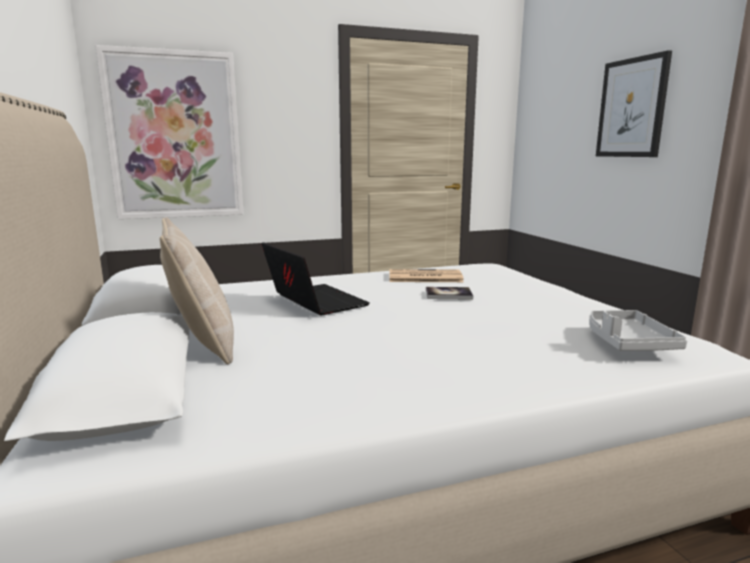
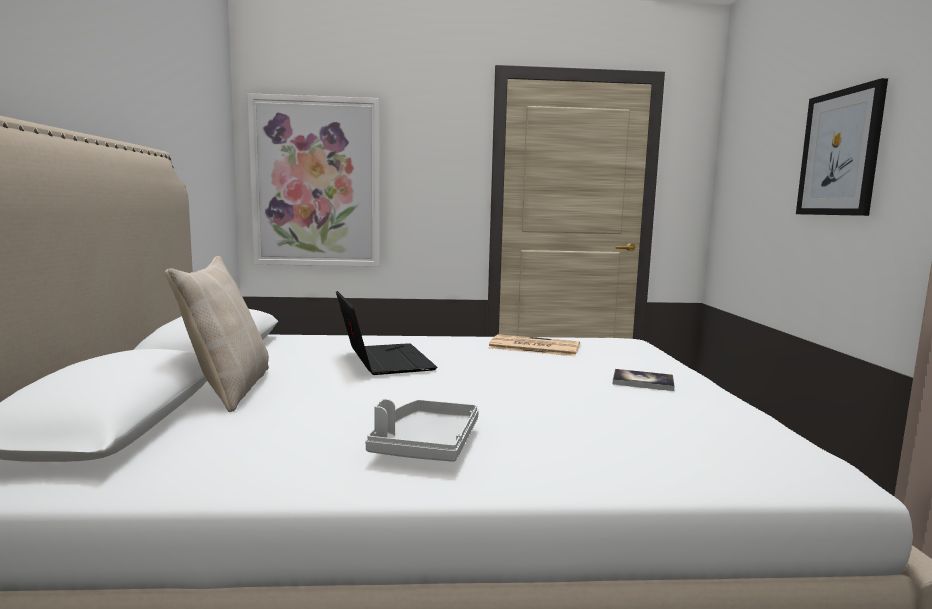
camera: 15 degrees right, 5 degrees down
book [426,287,473,300] -> book moved to [613,369,674,391]
grey tray [589,310,687,351] -> grey tray moved to [365,399,479,462]

